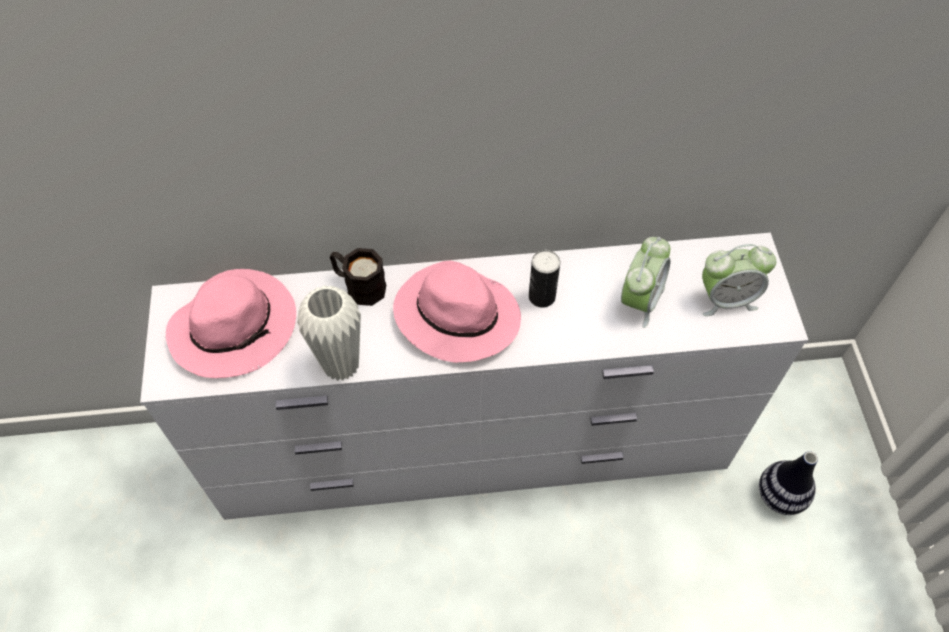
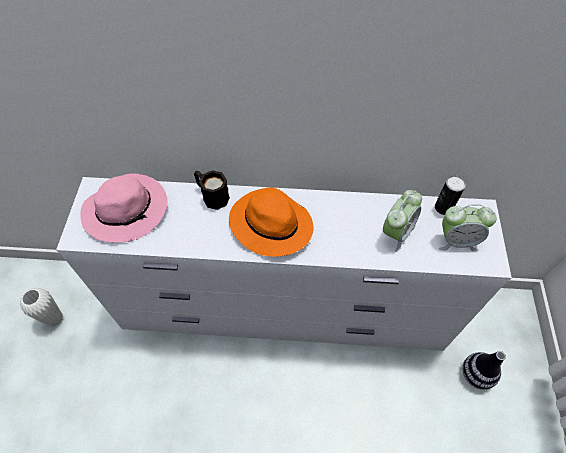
camera: 10 degrees right, 0 degrees up
white vase [297,286,361,381] -> white vase moved to [20,288,63,327]
pink hat [393,260,521,363] -> orange hat [229,187,314,257]
can [529,250,560,308] -> can moved to [435,176,466,215]

